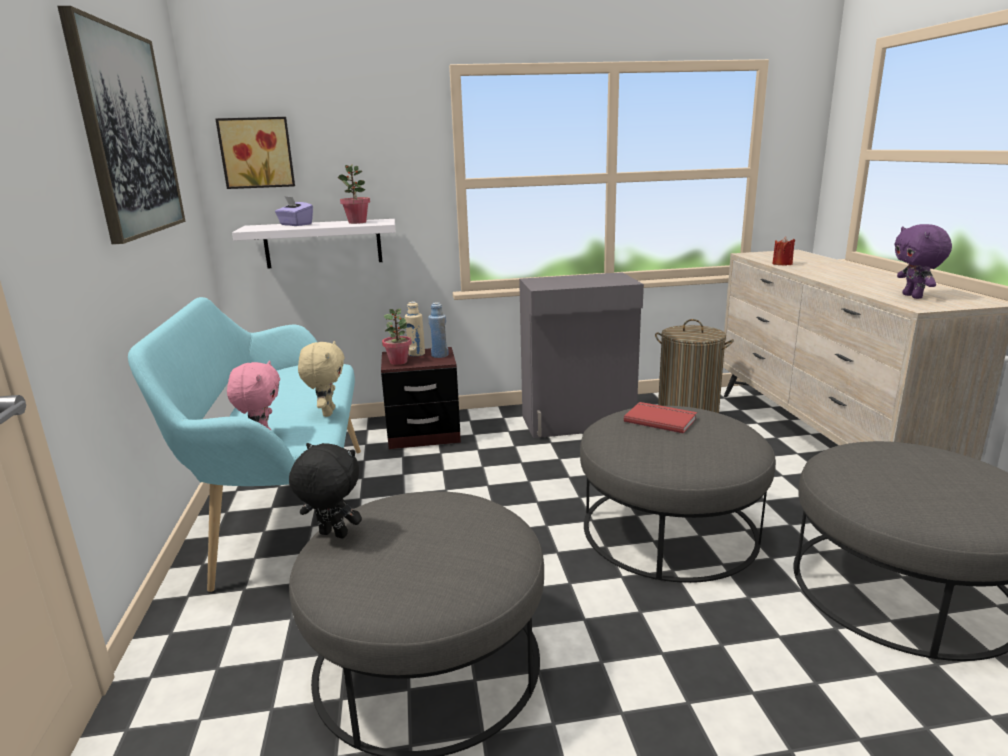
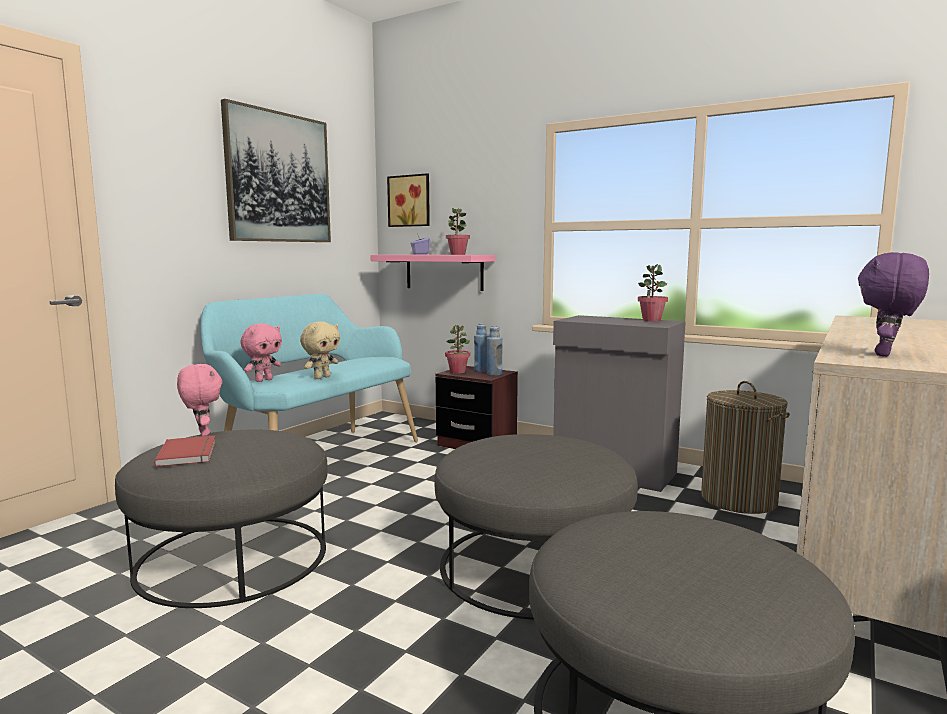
camera: 40 degrees right, 10 degrees down
white shelf [232,219,395,268] -> pink shelf [370,255,495,291]
black plush toy [289,443,362,538] -> pink plush toy [177,364,223,436]
beige bottle [405,302,425,356] -> blue bottle [474,324,489,372]
red book [624,402,697,434] -> red book moved to [154,435,216,467]
red candle [772,236,795,265] -> none
none -> potted plant [638,264,668,321]

